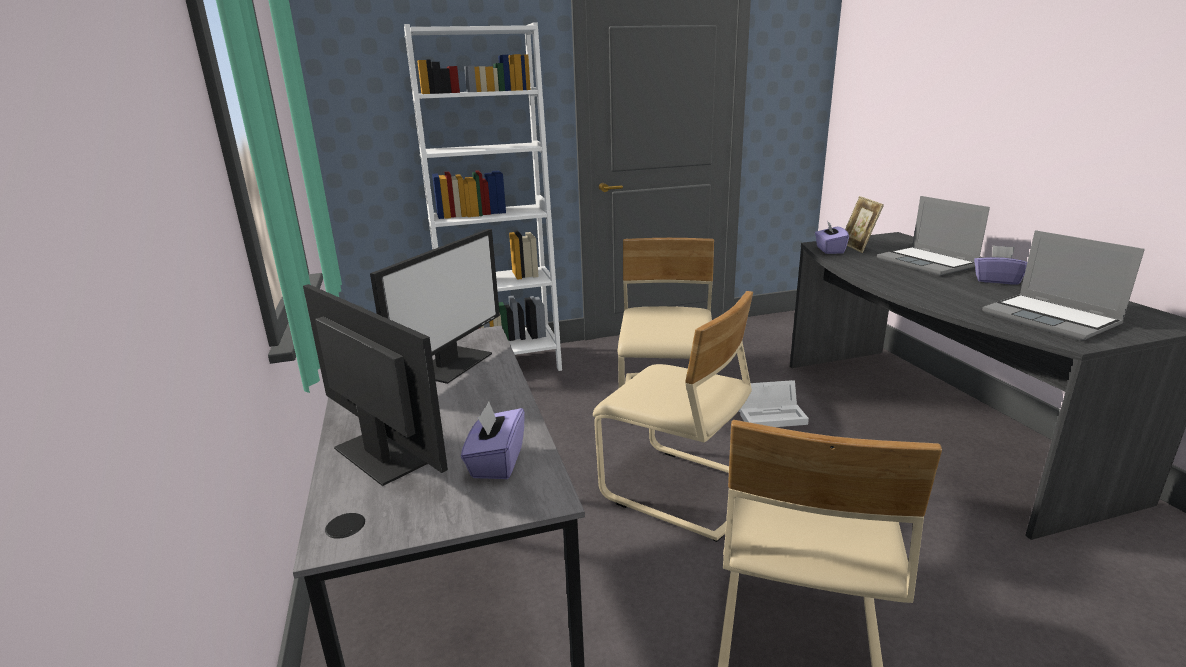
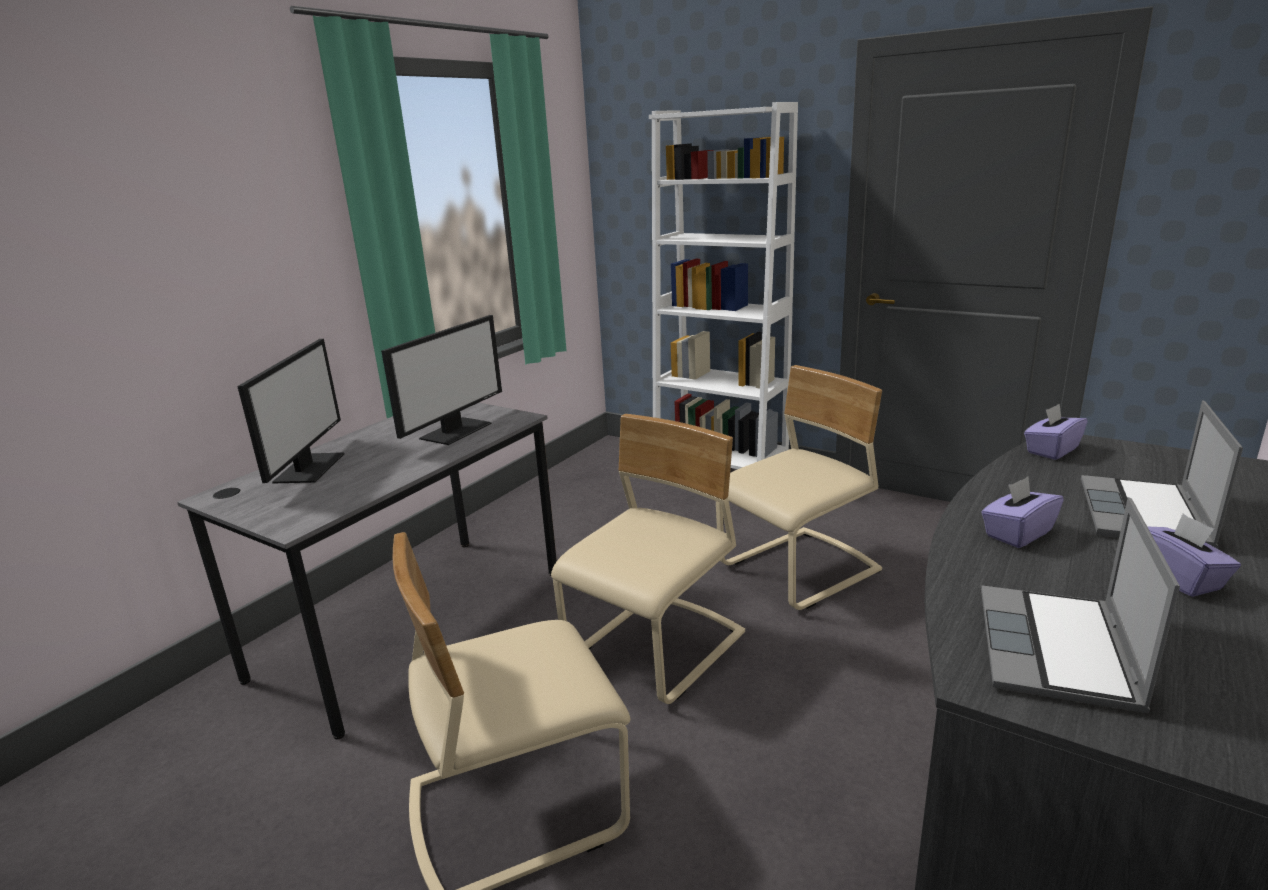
camera: 50 degrees right, 0 degrees up
monitor [370,229,500,384] -> monitor turned 45 degrees counterclockwise [381,315,502,445]
purple tissue box [461,402,525,479] -> purple tissue box moved to [981,477,1064,548]
beige chair [593,291,753,542] -> beige chair turned 135 degrees counterclockwise [551,414,745,704]
white storage box [738,380,809,427] -> none
picture frame [845,196,884,253] -> none

